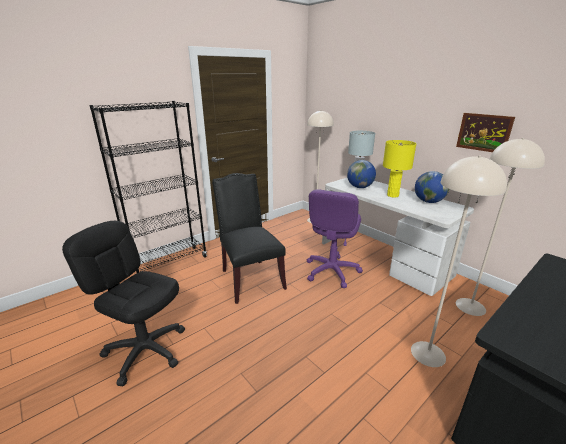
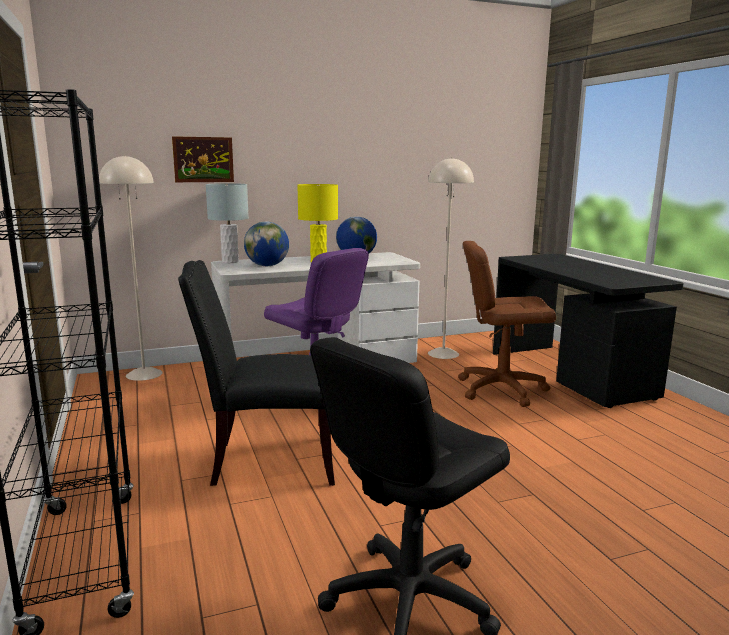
camera: 70 degrees left, 10 degrees down
beige floor lamp [411,155,507,367] -> brown office chair [458,241,556,407]
picture [456,113,515,152] -> picture moved to [172,136,234,182]

